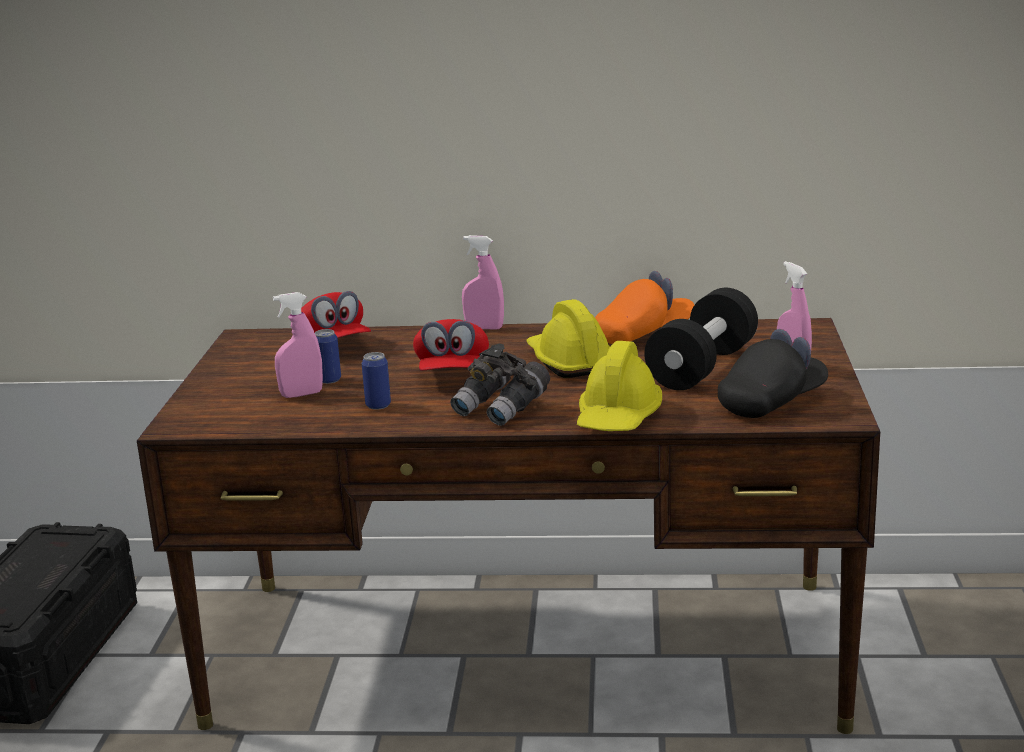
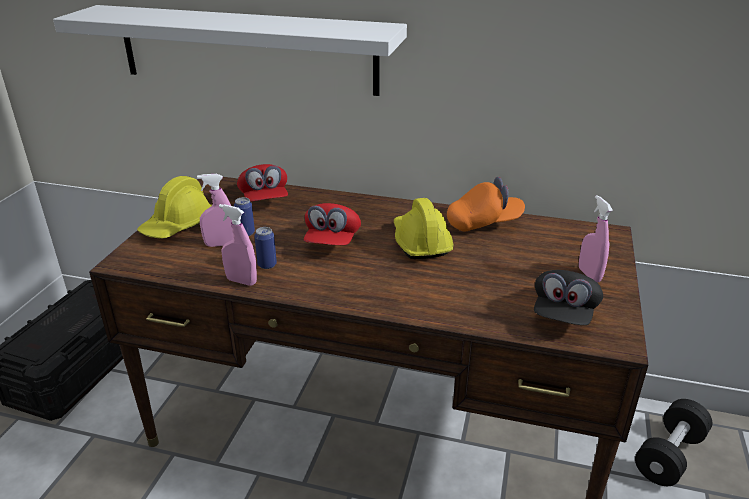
camera: 10 degrees right, 10 degrees up
grey binoculars [450,344,550,426] -> none
pink spray bottle [462,235,504,329] -> pink spray bottle moved to [219,204,257,286]
yellow hard hat [577,341,662,431] -> yellow hard hat moved to [137,176,212,239]
black dumbbell [644,288,758,390] -> black dumbbell moved to [635,399,712,486]
black cap [718,329,828,418] -> black cap turned 135 degrees clockwise [534,270,603,325]
none -> white shelf [53,5,407,96]

